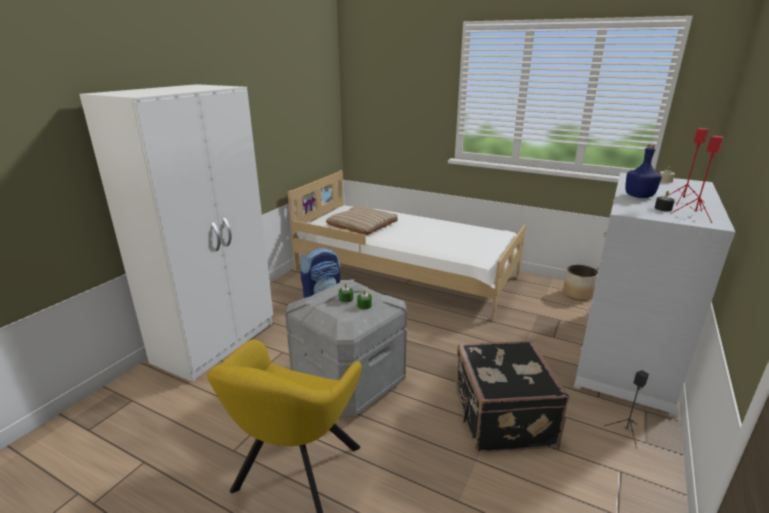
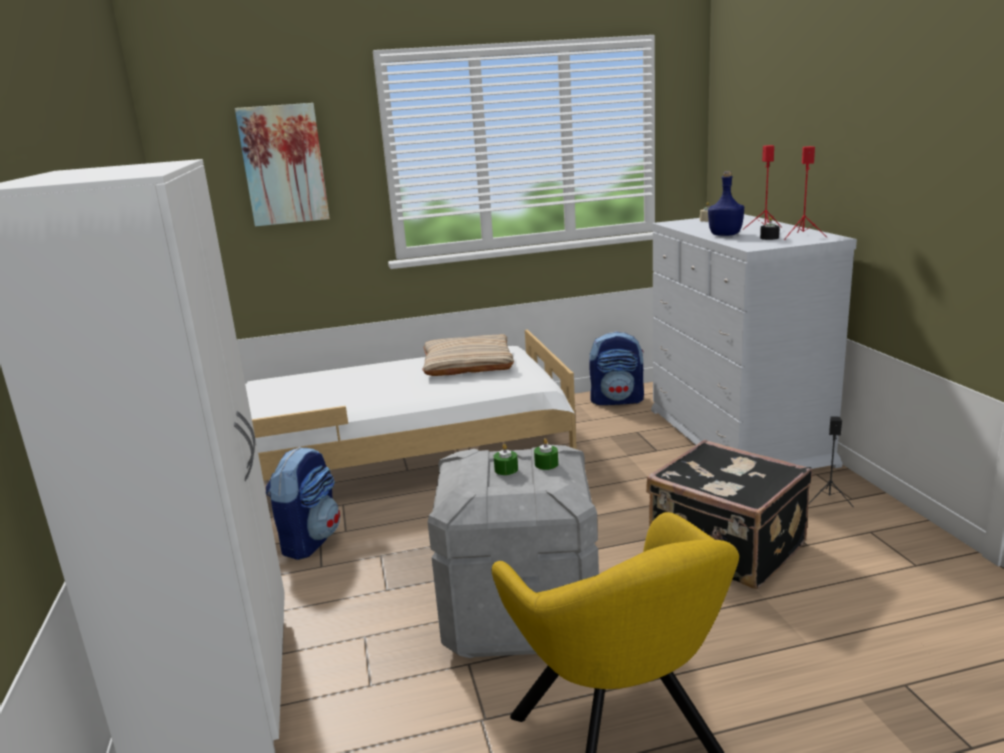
camera: 40 degrees left, 5 degrees down
beige pillow [326,206,398,235] -> beige pillow moved to [423,334,514,376]
planter [563,264,598,301] -> backpack [589,332,644,405]
none -> picture [235,103,330,227]

